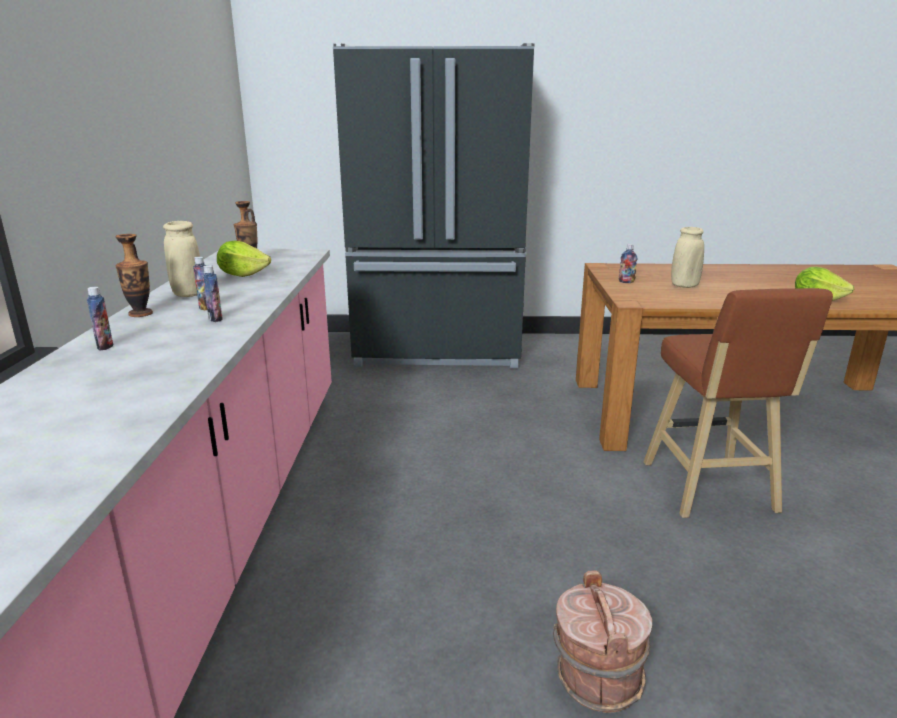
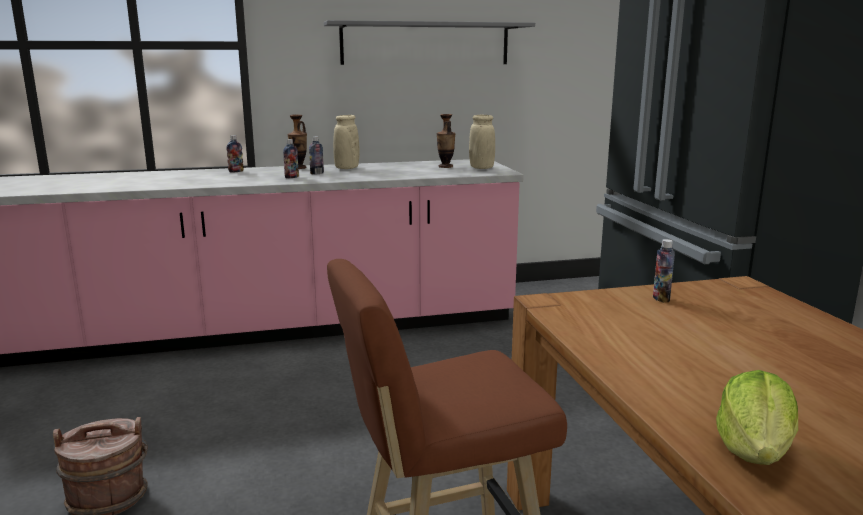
camera: 75 degrees right, 5 degrees down
lettuce [217,240,271,277] -> none
beige vase [671,227,704,288] -> beige vase moved to [469,115,495,169]
none -> grey shelf [324,20,535,65]

